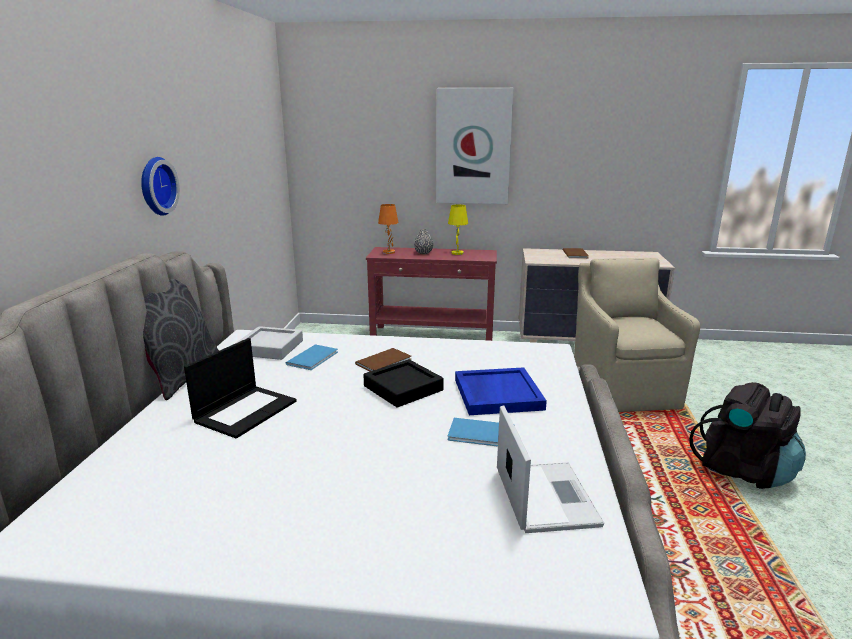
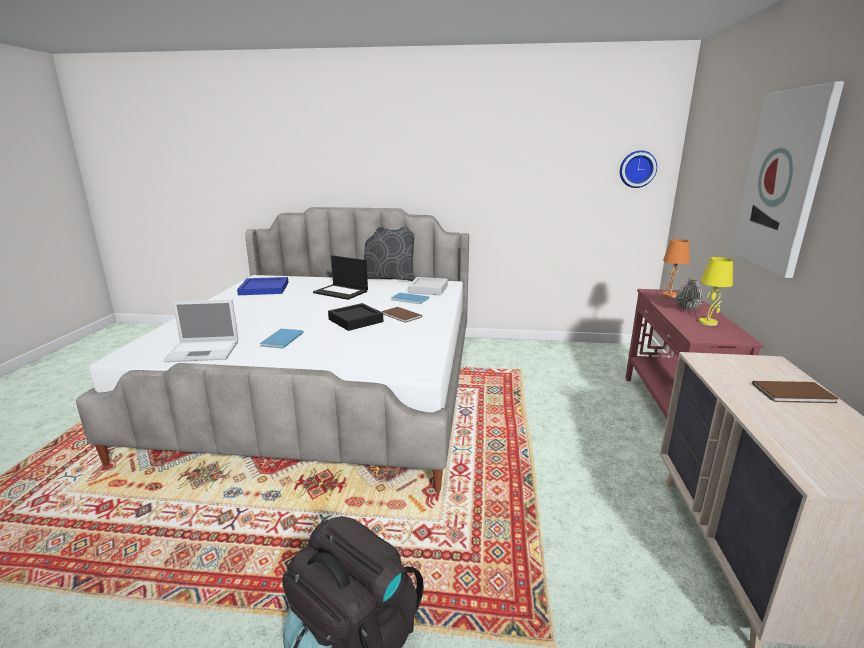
camera: 90 degrees right, 0 degrees up
wall clock [141,157,180,216] -> wall clock moved to [620,150,657,188]
blue tray [455,367,547,415] -> blue tray moved to [237,277,289,295]
beige armchair [574,258,700,412] -> none

